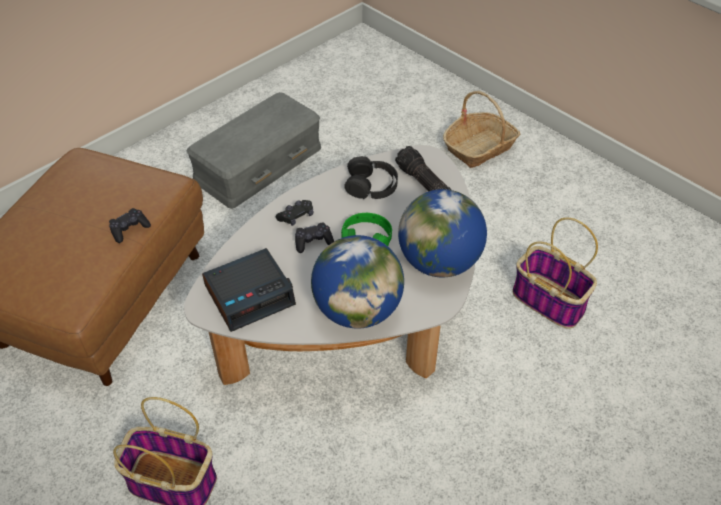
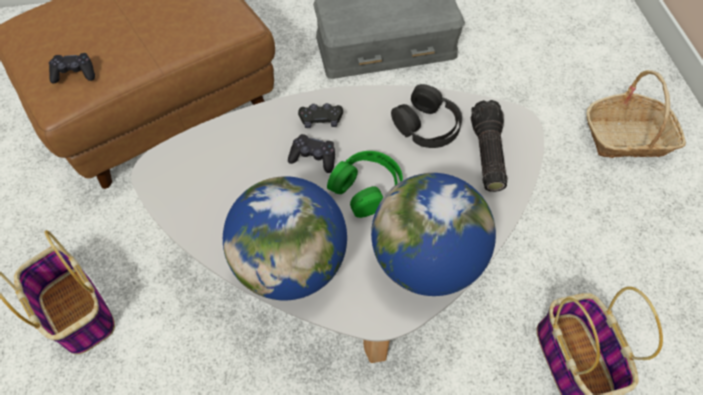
camera: 35 degrees right, 10 degrees up
black game controller [109,208,151,243] -> black game controller moved to [49,53,95,84]
alarm clock [202,248,296,332] -> none

